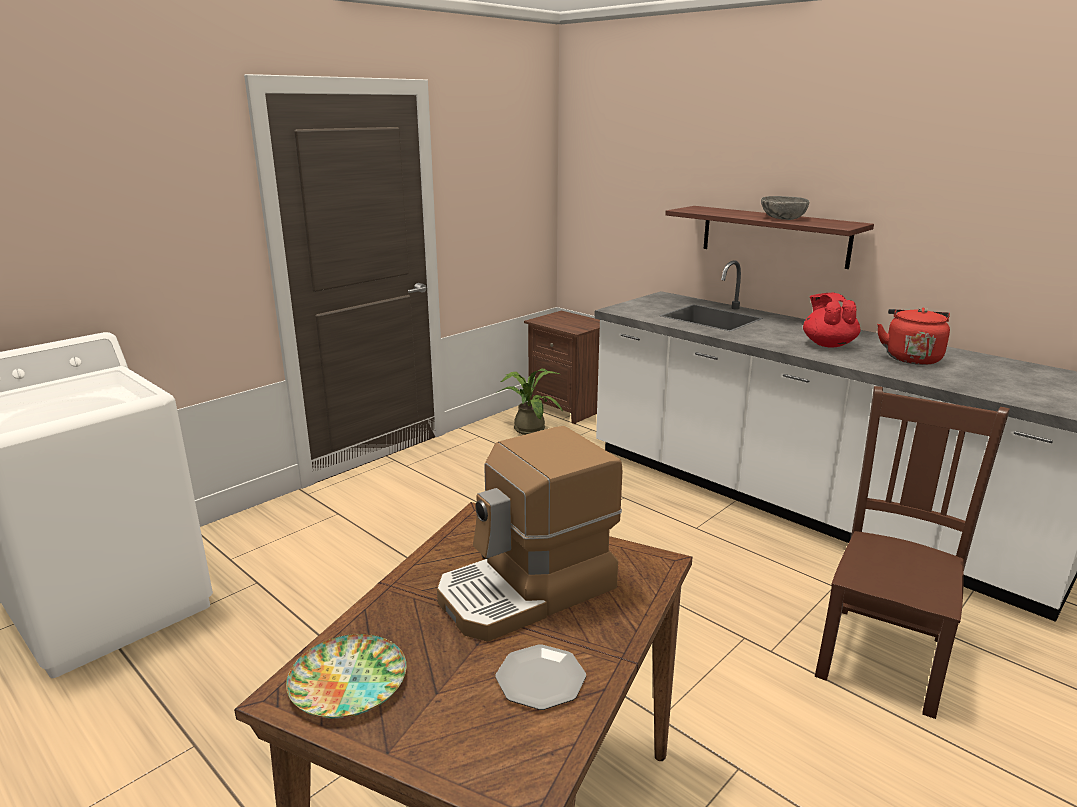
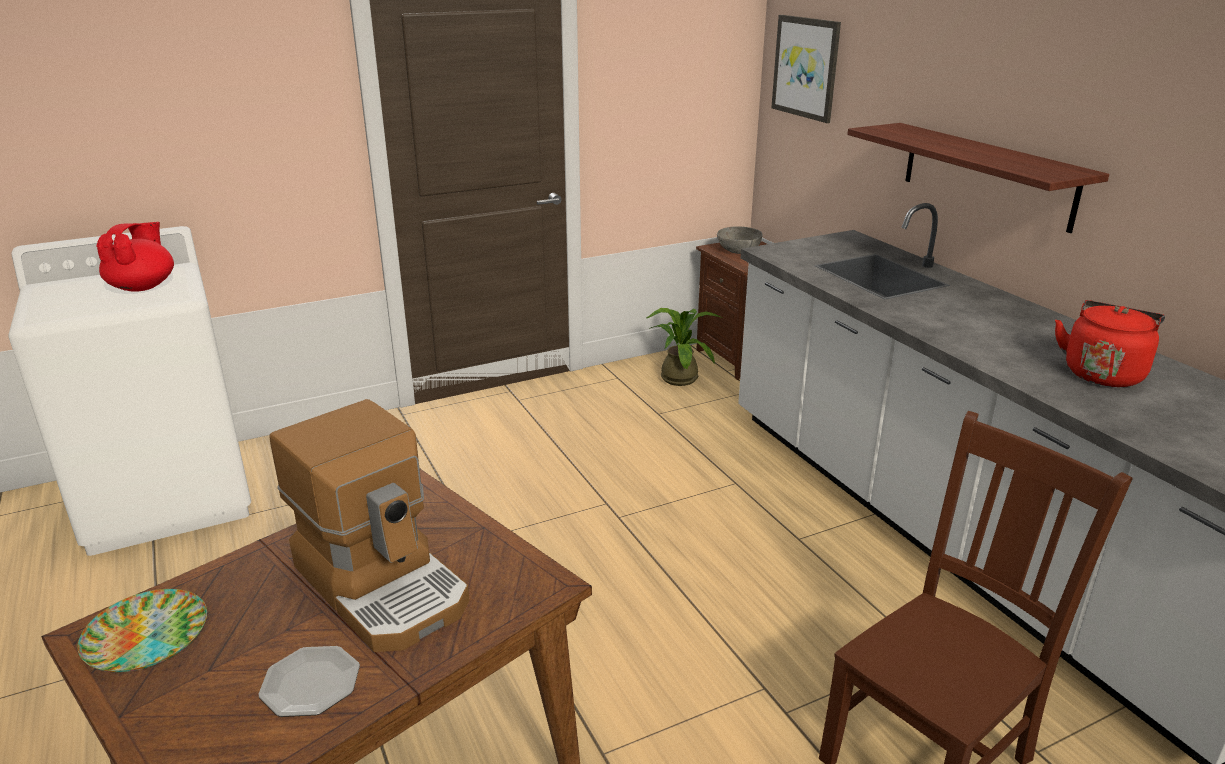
camera: 20 degrees right, 5 degrees up
coffee machine [437,426,622,642] -> coffee machine turned 120 degrees counterclockwise [269,399,469,652]
grey bowl [761,196,810,220] -> grey bowl moved to [717,226,763,254]
red teapot [803,293,860,347] -> red teapot moved to [96,222,174,292]
none -> picture [771,15,841,123]

